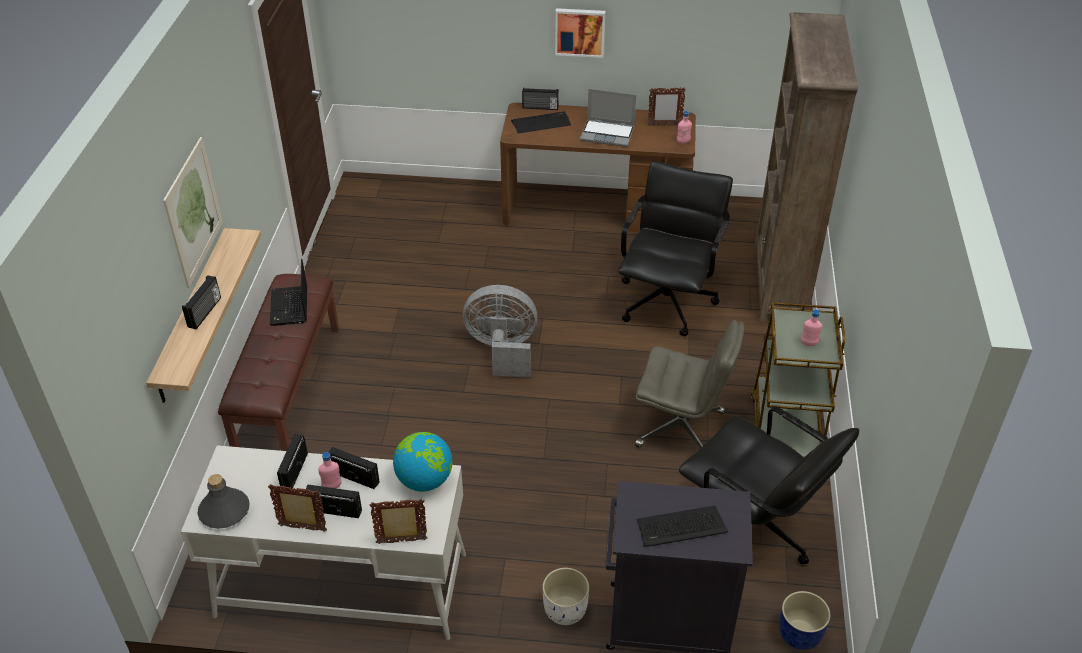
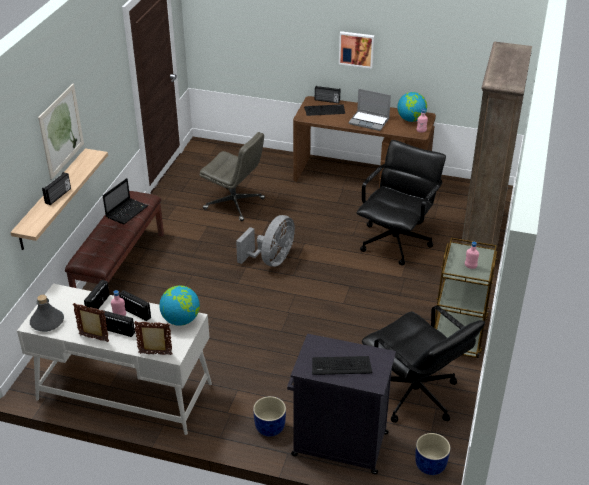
camera: 10 degrees right, 5 degrees down
laptop [270,259,307,326] -> laptop turned 150 degrees counterclockwise [103,178,148,224]
grey fan [463,285,538,377] -> grey fan turned 105 degrees clockwise [236,215,295,267]
white planter [542,568,589,625] -> blue planter [253,396,286,436]
grey office chair [635,320,745,448] -> grey office chair moved to [200,132,265,221]
picture frame [648,88,686,126] -> globe [397,92,427,122]

